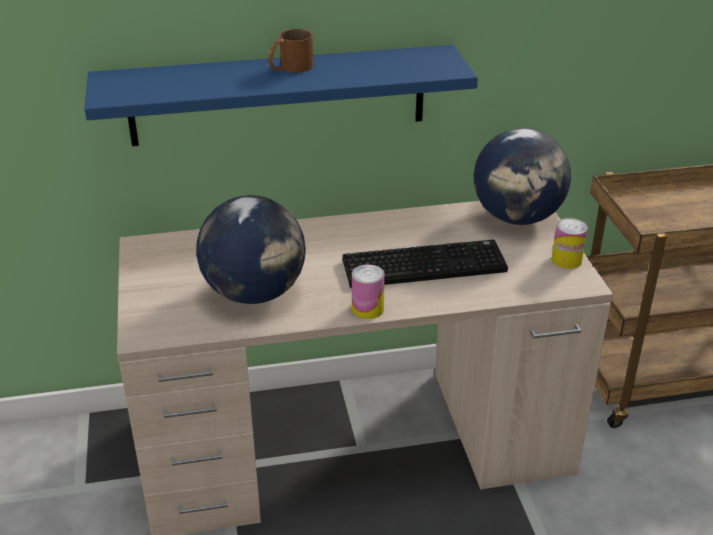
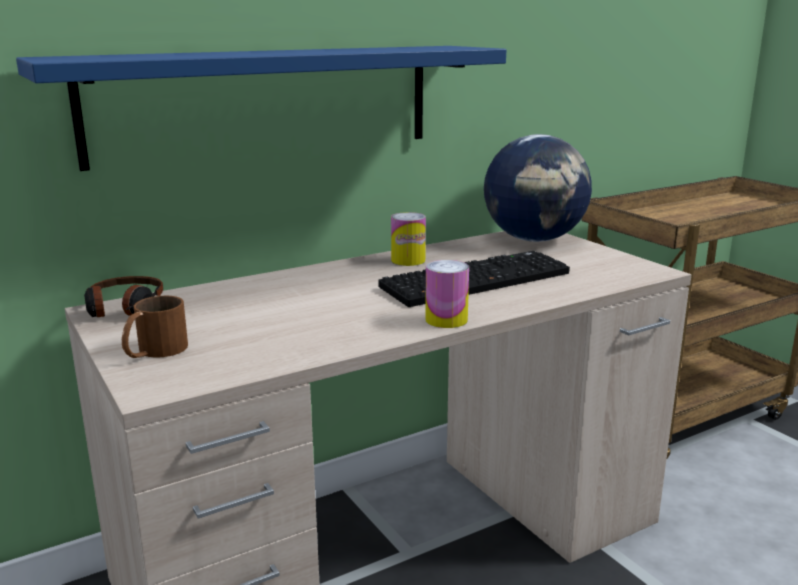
camera: 20 degrees left, 15 degrees down
globe [196,195,306,304] -> none
brown mug [269,29,313,73] -> brown mug moved to [122,296,188,358]
can [552,218,588,269] -> can moved to [391,212,426,266]
none -> headphones [84,276,163,317]

